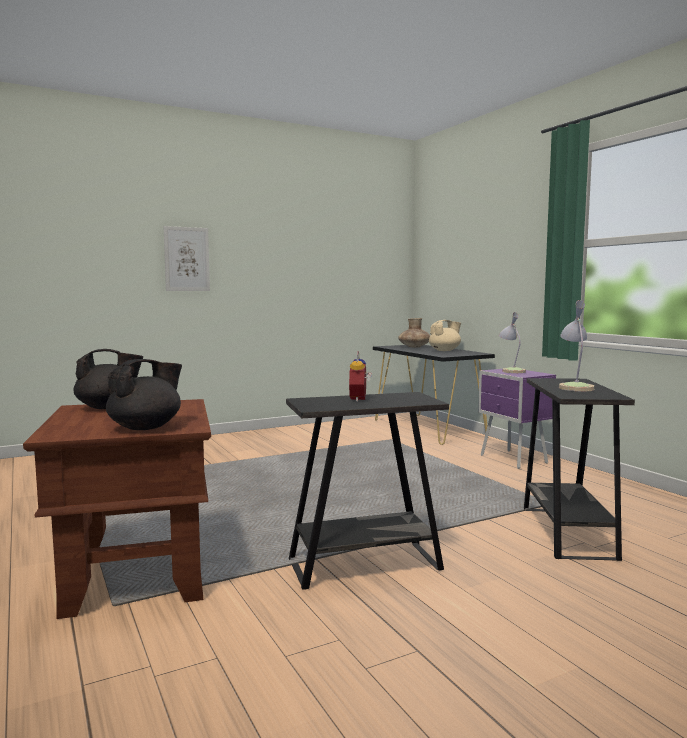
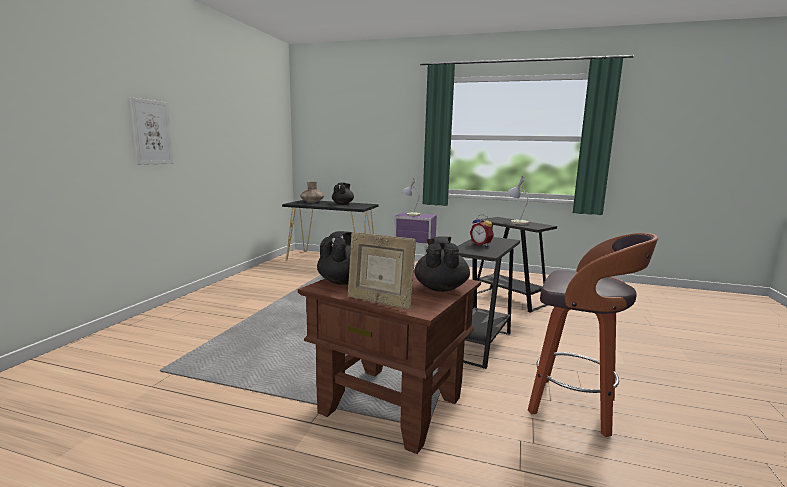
camera: 45 degrees left, 5 degrees up
beige teapot [429,320,461,351] -> black teapot [332,183,354,204]
none -> picture frame [348,232,416,309]
none -> stool [528,233,658,437]

